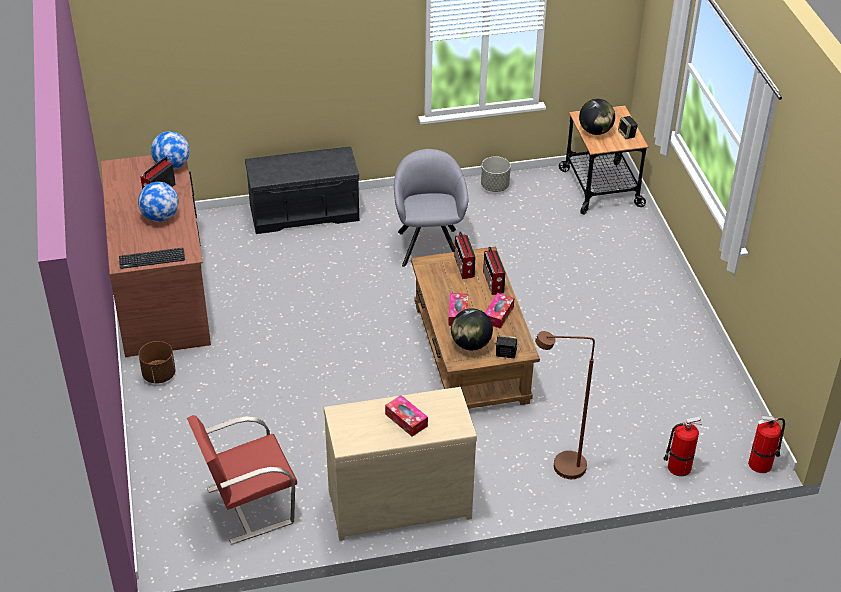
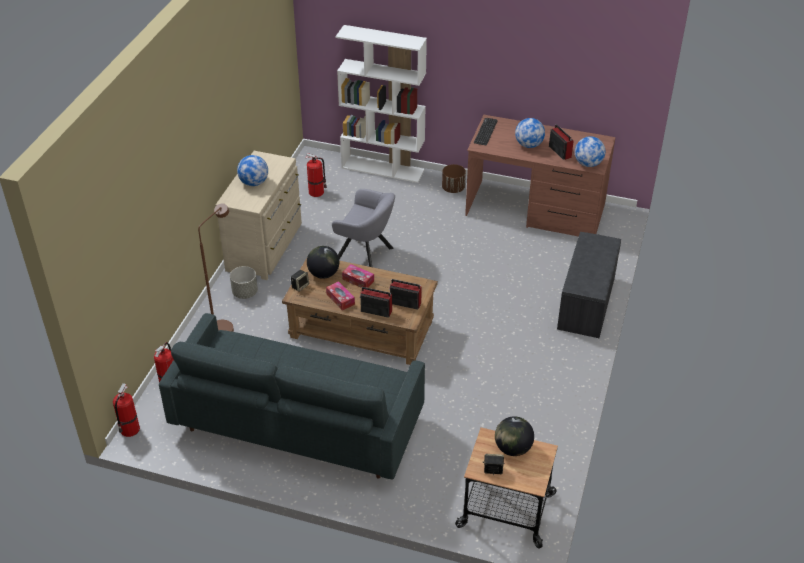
camera: 120 degrees right, 0 degrees up
red chair [187,415,297,545] -> fire extinguisher [305,153,327,197]
tissue box [385,395,428,437] -> globe [237,155,268,186]
grey armchair [394,149,468,267] -> grey armchair moved to [332,189,395,267]
grey planter [481,156,511,192] -> grey planter moved to [230,266,258,299]
none -> grey sofa [159,313,425,480]
none -> white bookcase [336,25,427,183]

